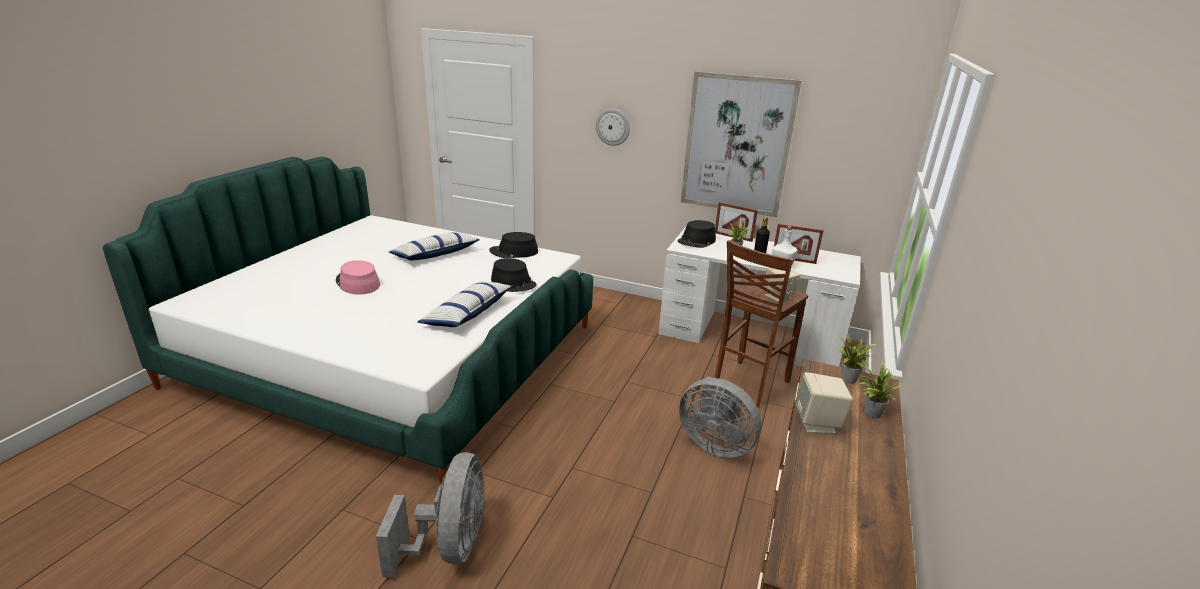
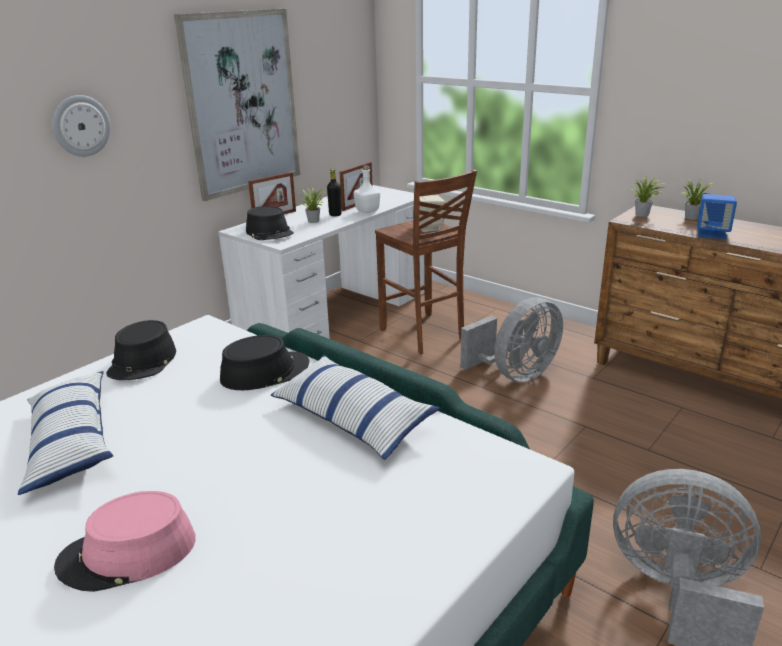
camera: 70 degrees left, 0 degrees up
beige speaker [795,372,853,434] -> blue speaker [697,194,737,239]

